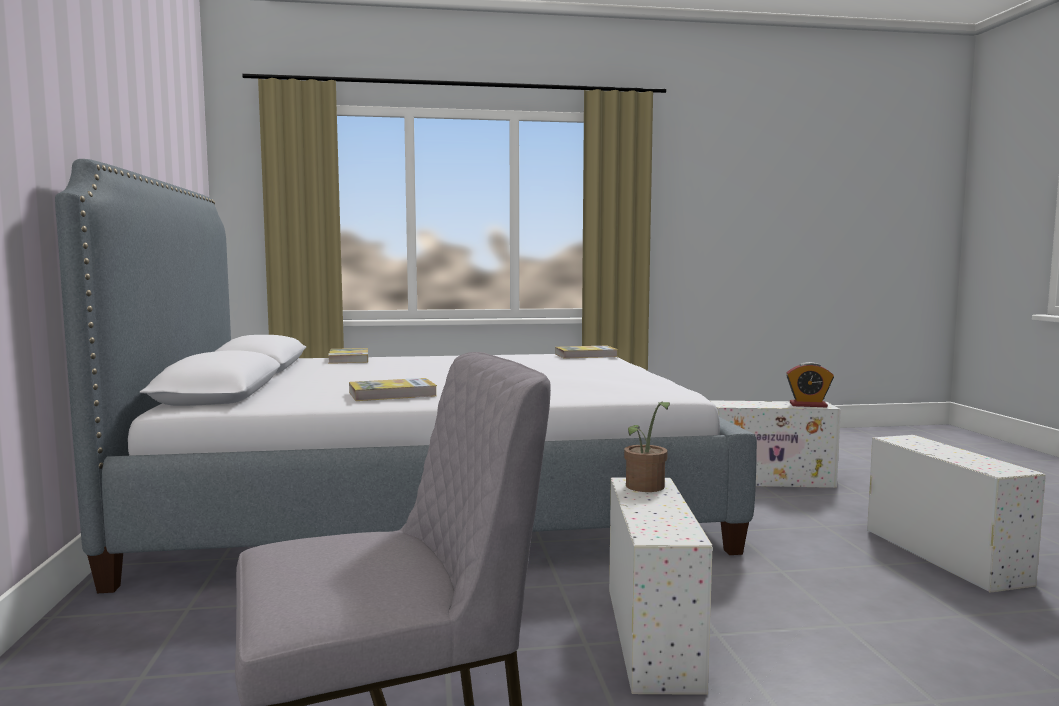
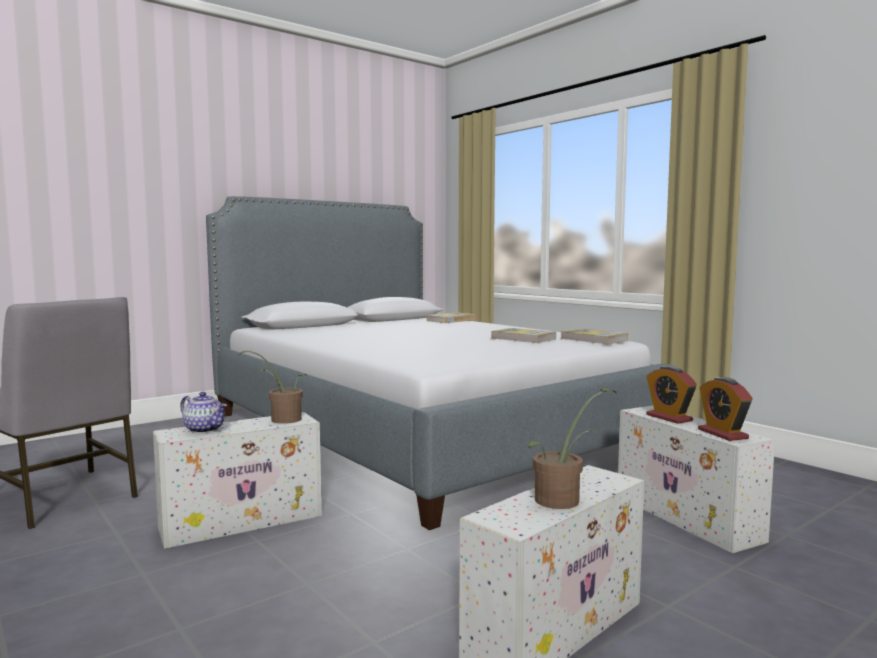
camera: 60 degrees right, 0 degrees up
book [349,378,437,401] -> book moved to [491,328,556,343]
none -> teapot [180,392,227,433]
none -> potted plant [529,388,617,509]
none -> alarm clock [646,366,697,424]

